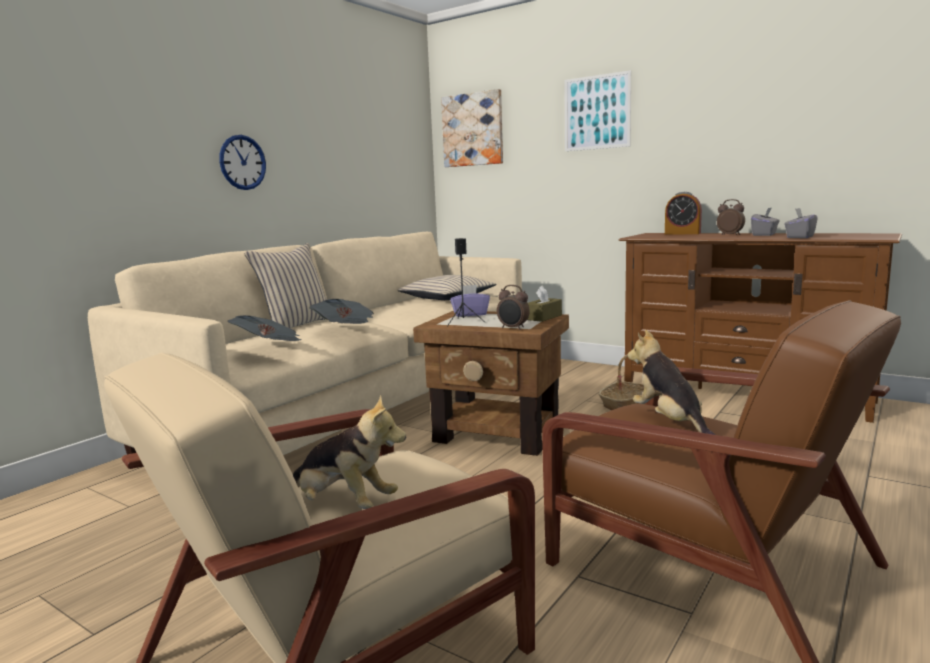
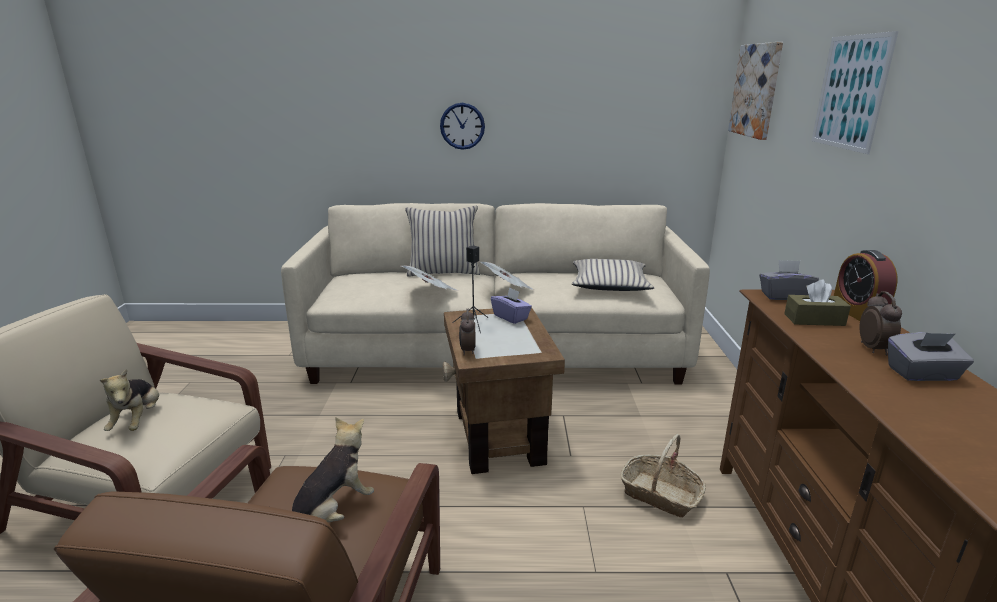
camera: 55 degrees right, 10 degrees up
newspaper [227,315,302,341] -> newspaper moved to [480,262,535,290]
brown tissue box [527,285,562,322] -> brown tissue box moved to [784,279,851,326]
grey tissue box [784,208,818,238] -> grey tissue box moved to [759,260,819,300]

